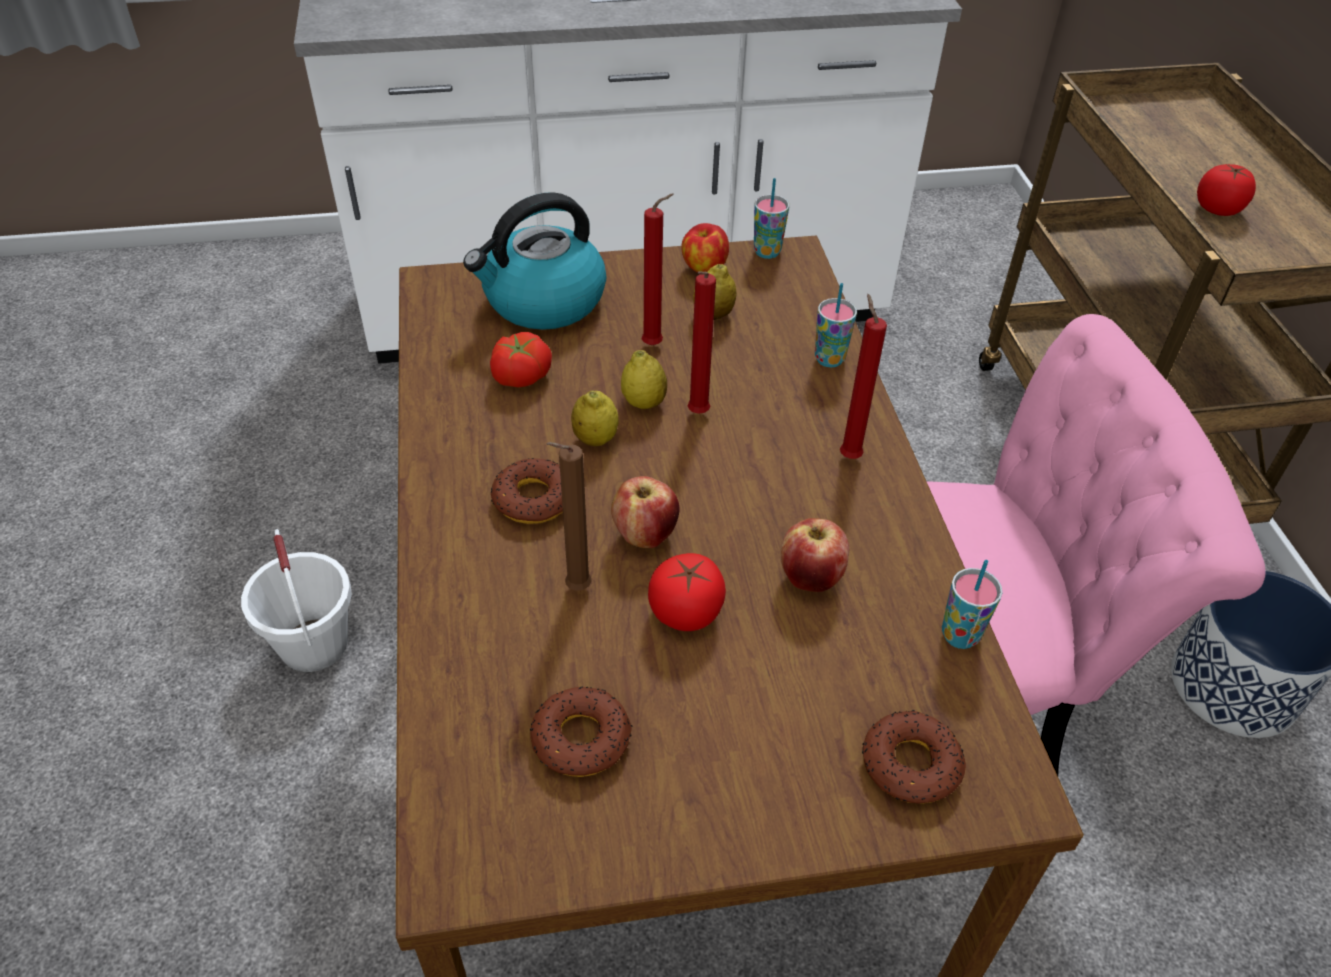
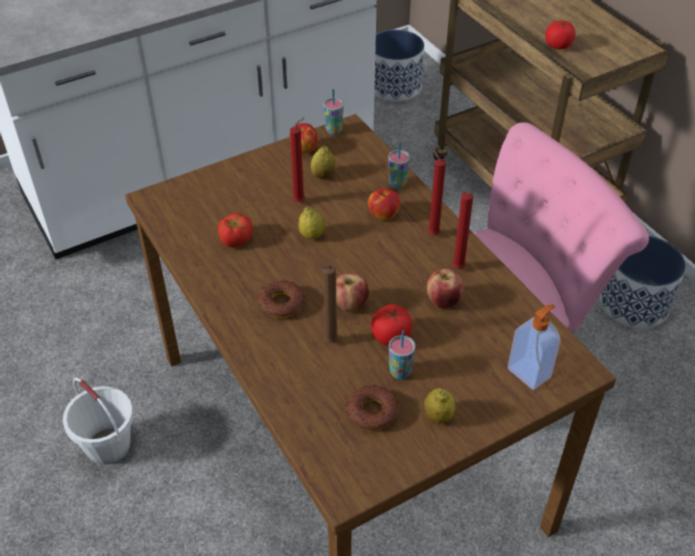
camera: 20 degrees left, 0 degrees up
kettle [463,192,606,330] -> none
lemon [571,391,619,446] -> lemon moved to [424,388,455,423]
red candle [687,271,716,414] -> red candle moved to [452,192,473,269]
donut [862,710,966,804] -> soap dispenser [508,304,561,390]
cup [942,560,1003,649] -> cup moved to [389,331,415,380]
none -> apple [368,189,401,220]
none -> planter [374,30,424,101]

